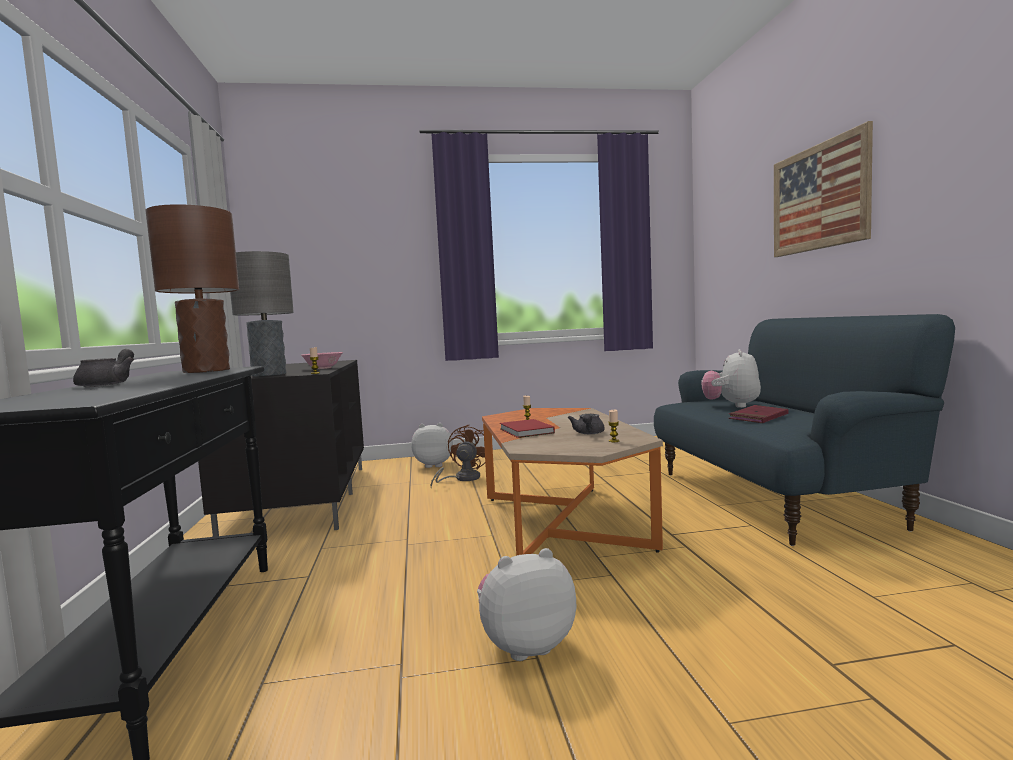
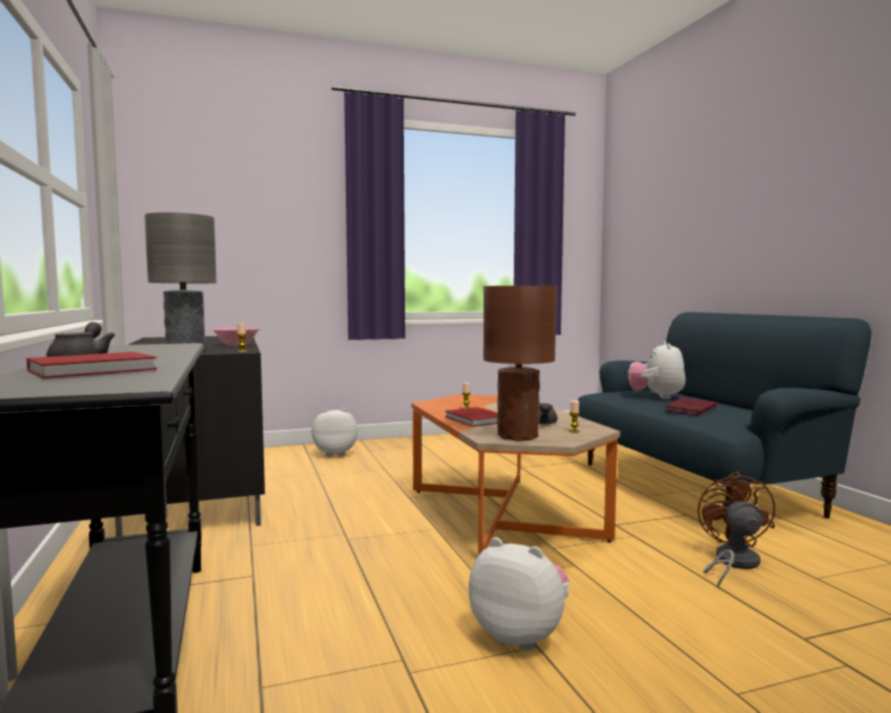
camera: 10 degrees left, 0 degrees up
brown table lamp [145,204,239,373] -> brown table lamp moved to [483,286,557,441]
brown fan [430,425,485,488] -> brown fan moved to [698,471,775,588]
plush toy [477,548,576,661] -> plush toy turned 60 degrees clockwise [469,537,569,651]
picture [774,121,873,257] -> none
none -> red book [26,352,157,378]

